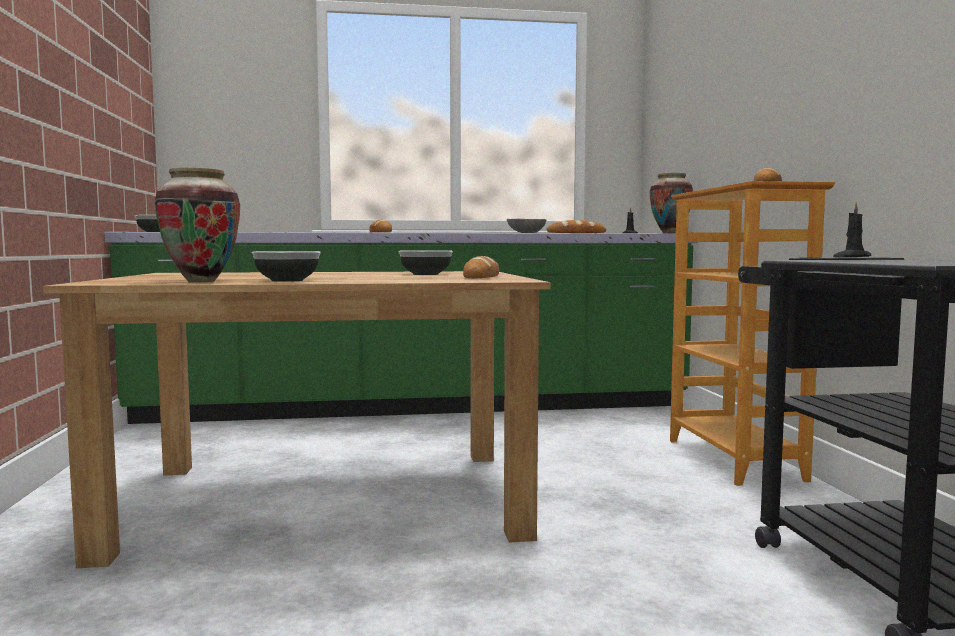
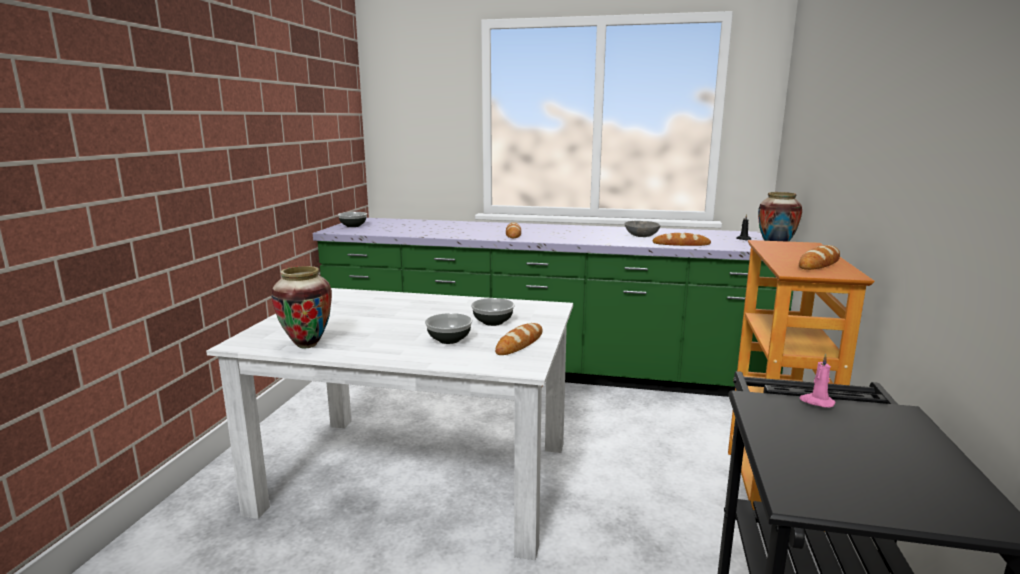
camera: 20 degrees right, 10 degrees up
brown dining table [43,271,551,568] -> white dining table [206,288,573,560]
bowl [252,251,321,282] -> bowl moved to [425,313,473,344]
black candle [833,202,871,257] -> pink candle [799,354,835,407]

